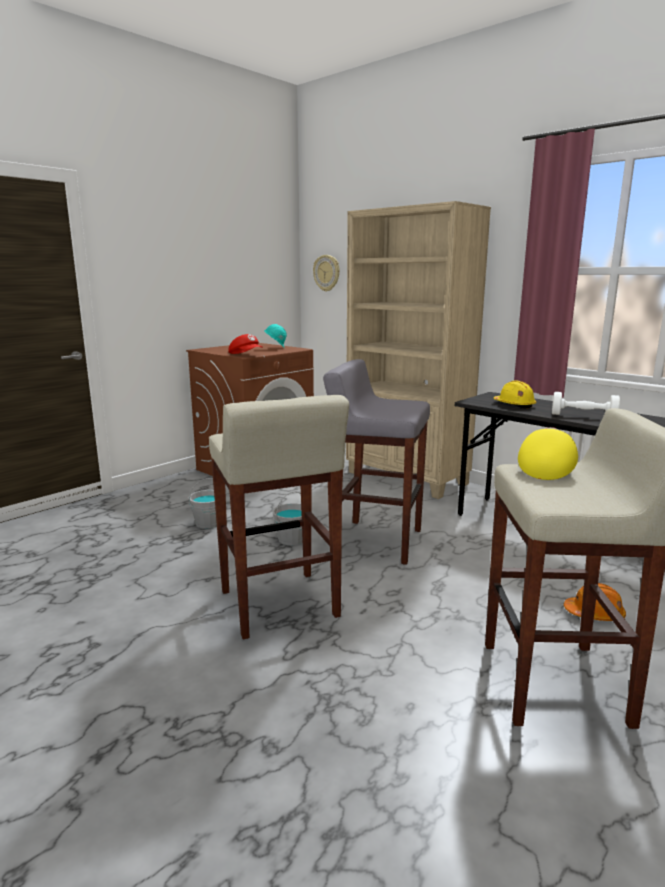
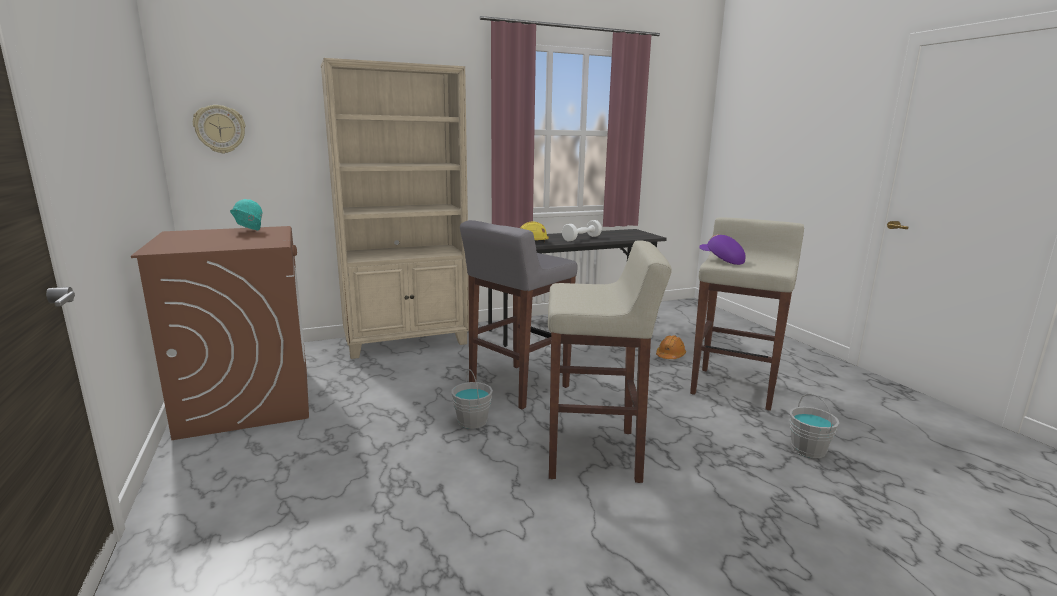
camera: 65 degrees left, 0 degrees up
grey bucket [188,478,217,529] -> grey bucket moved to [790,394,840,458]
red cap [229,334,263,354] -> none
yellow cap [518,427,578,480] -> purple cap [699,234,746,265]

